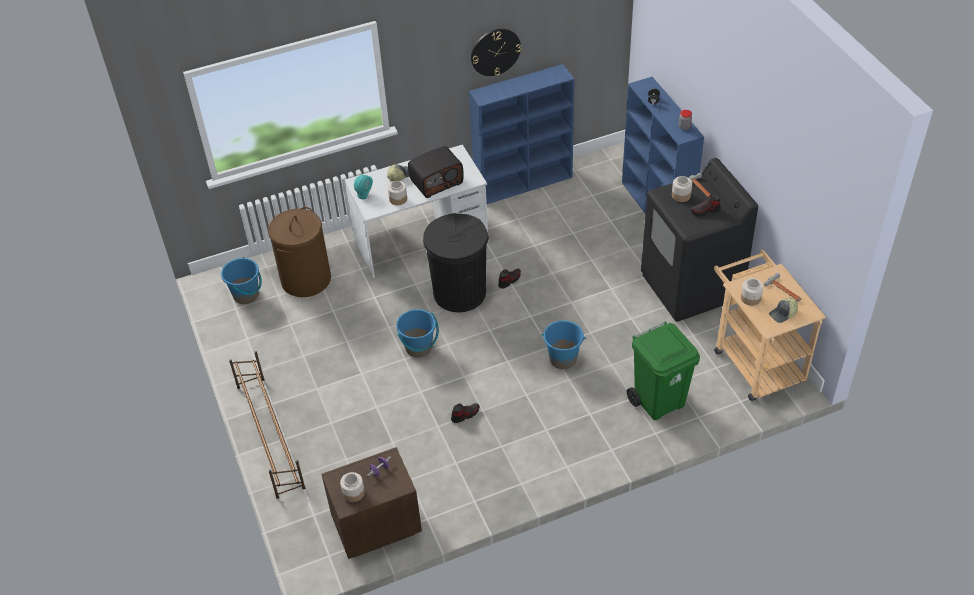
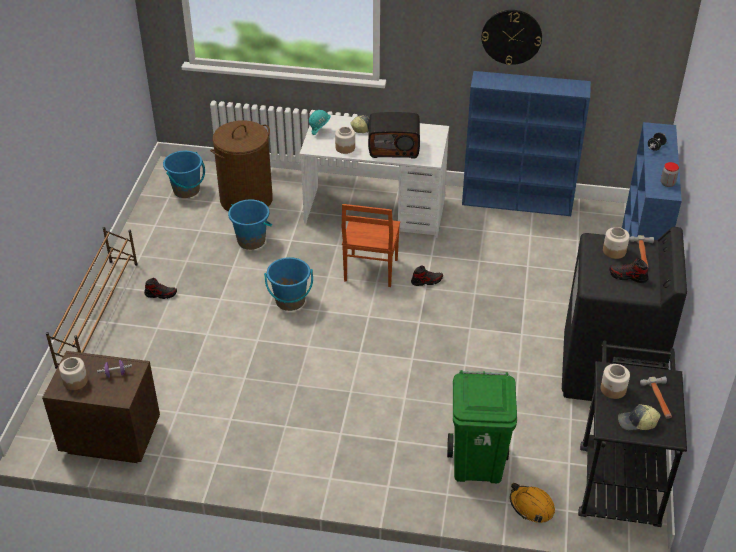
camera: 30 degrees right, 5 degrees down
black trash can [423,213,489,312] -> brown chair [342,204,400,287]
shoe [451,403,480,423] -> shoe moved to [144,278,177,299]
blue bucket [541,320,586,369] -> blue bucket moved to [228,199,272,250]
beige cart [714,250,826,401] -> black cart [578,340,687,527]
none -> orange hard hat [510,483,555,523]

